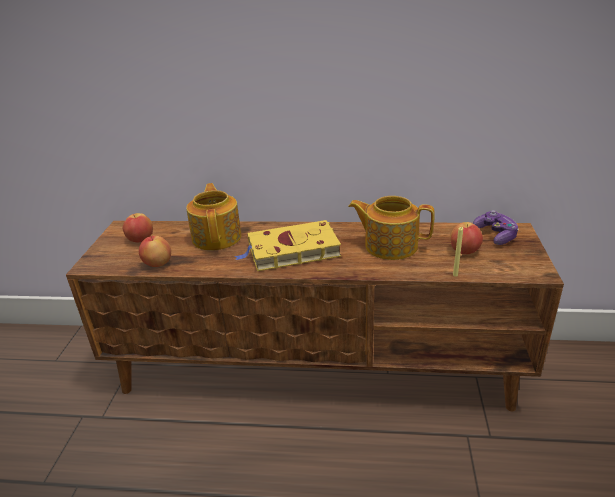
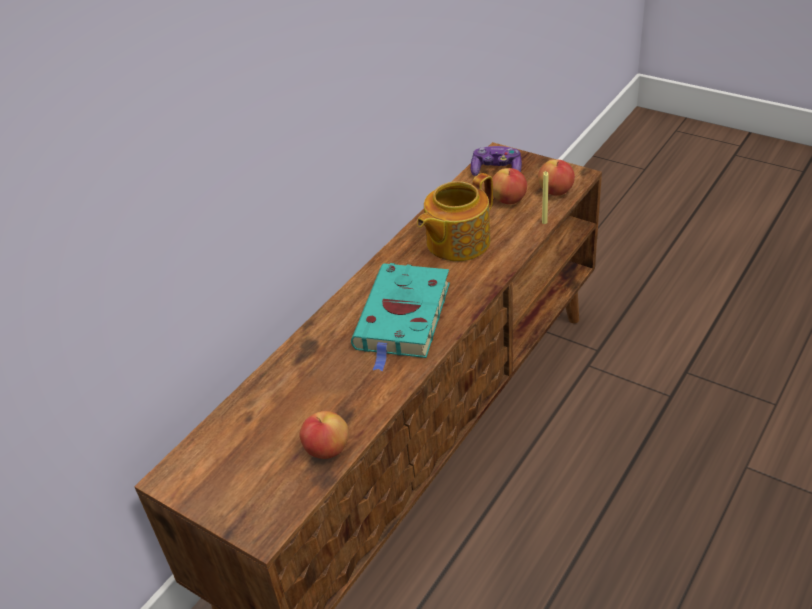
camera: 60 degrees left, 10 degrees up
apple [123,213,153,242] -> apple moved to [538,159,575,196]
teapot [186,183,241,251] -> none
yellow book [235,220,341,271] -> turquoise book [351,263,450,372]

